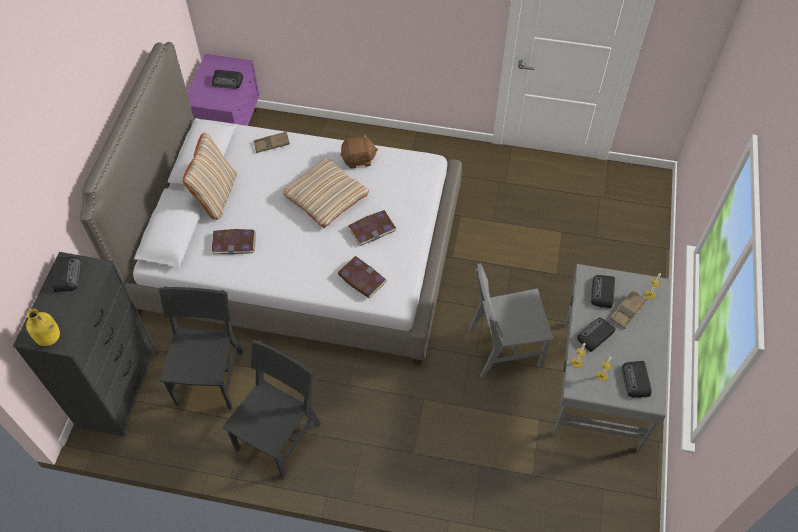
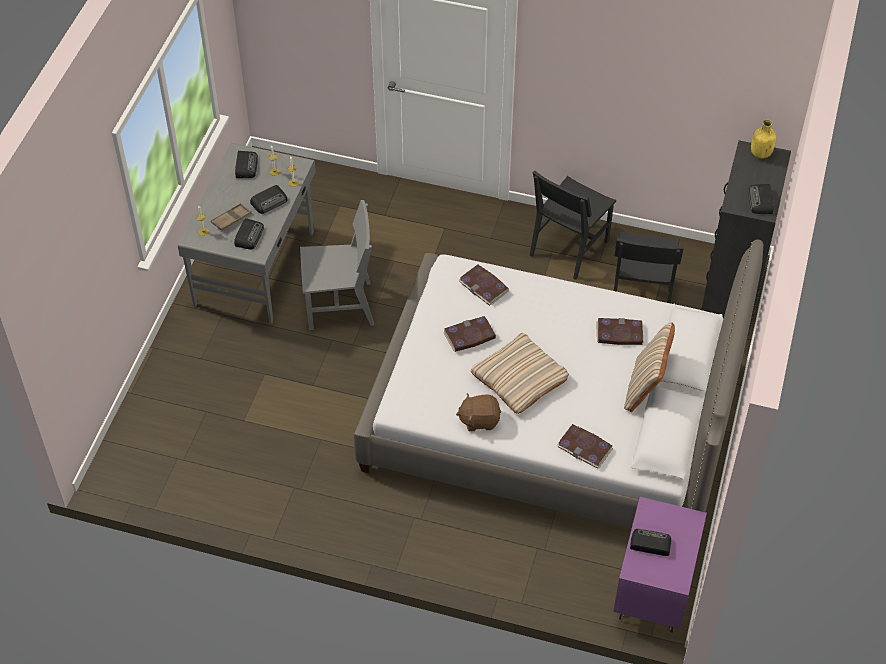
camera: 175 degrees left, 5 degrees down
brown tray [253,132,290,153] -> book [557,424,613,468]

